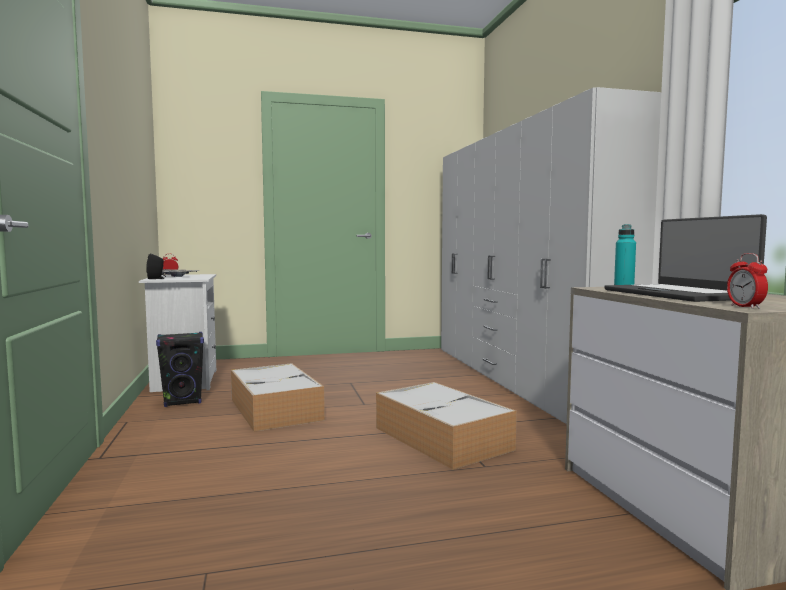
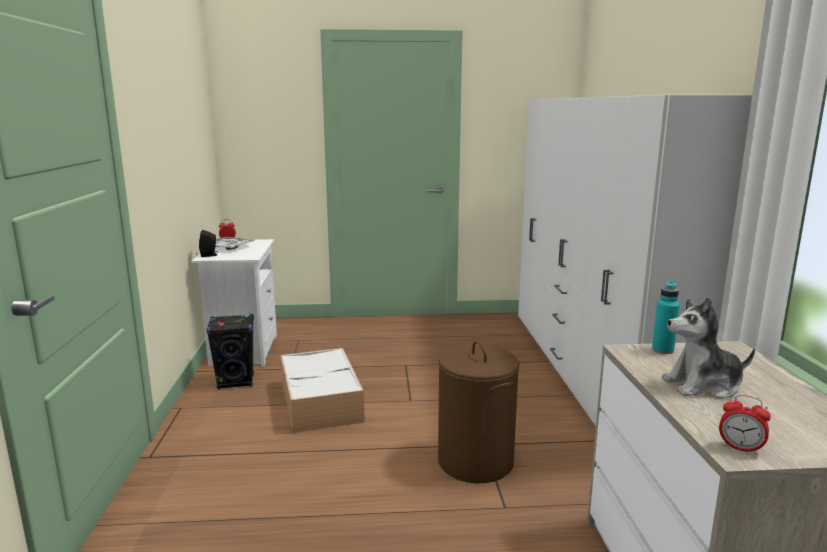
camera: 10 degrees right, 10 degrees up
storage box [376,382,517,470] -> brown laundry basket [438,341,519,483]
laptop [605,214,767,302] -> plush toy [662,297,755,399]
alarm clock [727,253,768,309] -> alarm clock turned 60 degrees counterclockwise [719,394,771,454]

